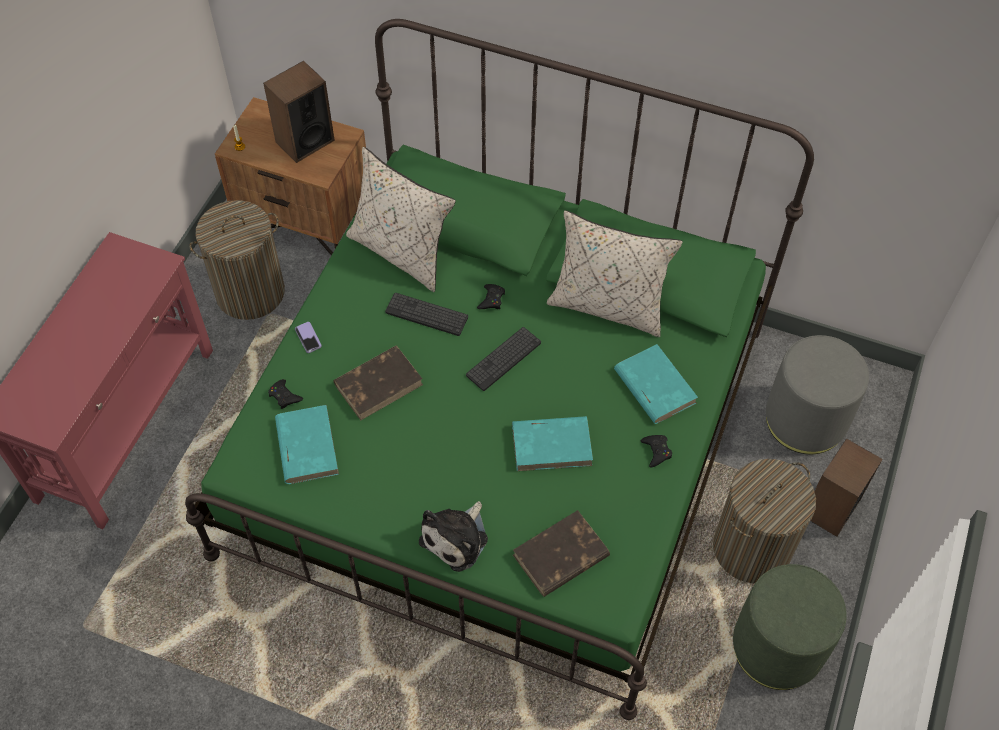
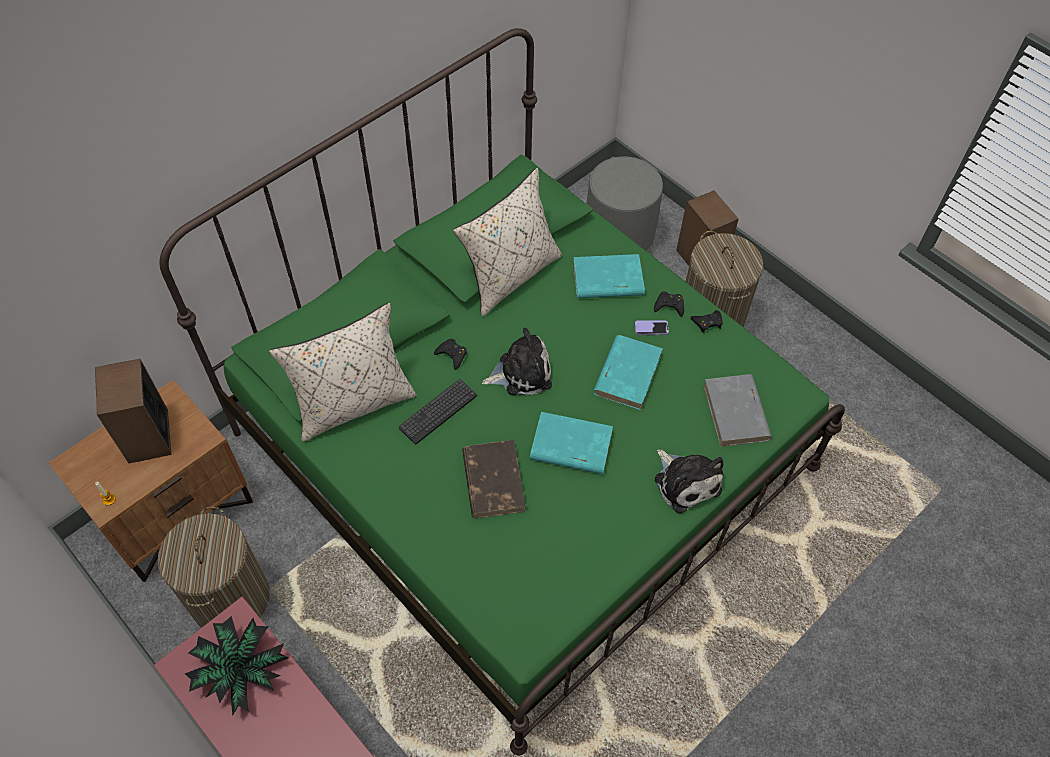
camera: 65 degrees left, 0 degrees up
black game controller [268,379,303,409] -> black game controller moved to [691,310,723,333]
turquoise book [275,405,339,484] -> turquoise book moved to [530,412,613,474]
phone [295,322,322,353] -> phone moved to [635,320,669,335]
keyboard [466,327,541,391] -> plush toy [482,328,552,395]
brown book [513,510,610,597] -> grey book [703,374,772,447]
green ottoman [733,564,847,690] -> none
none -> potted plant [185,616,289,716]

